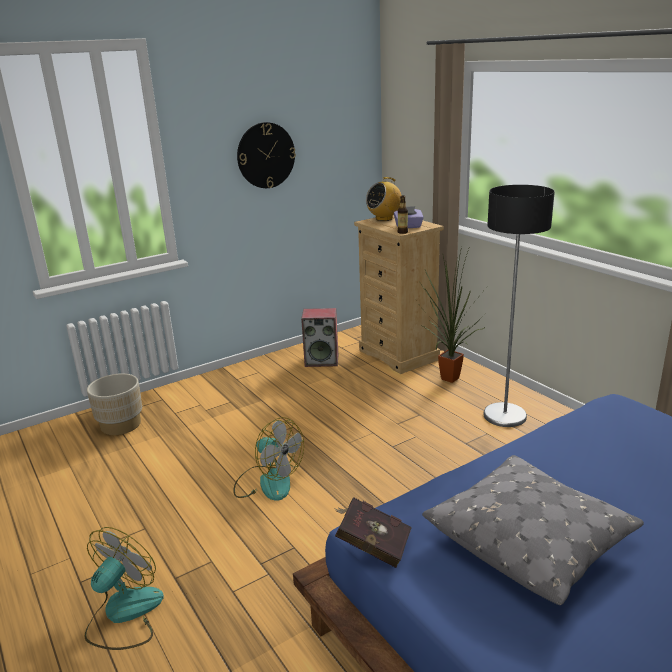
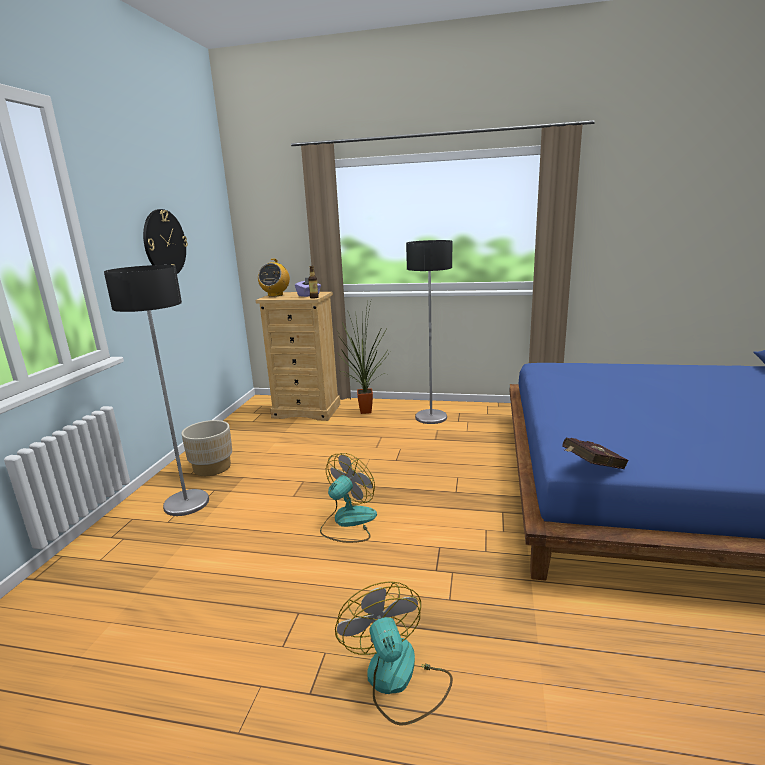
camera: 45 degrees left, 5 degrees down
beige planter [87,374,142,435] -> beige planter moved to [181,420,232,476]
fan [233,417,304,501] -> fan turned 45 degrees counterclockwise [320,453,377,543]
speaker [301,308,338,367] -> none
grey pillow [422,455,644,605] -> none
none -> floor lamp [104,265,209,516]

